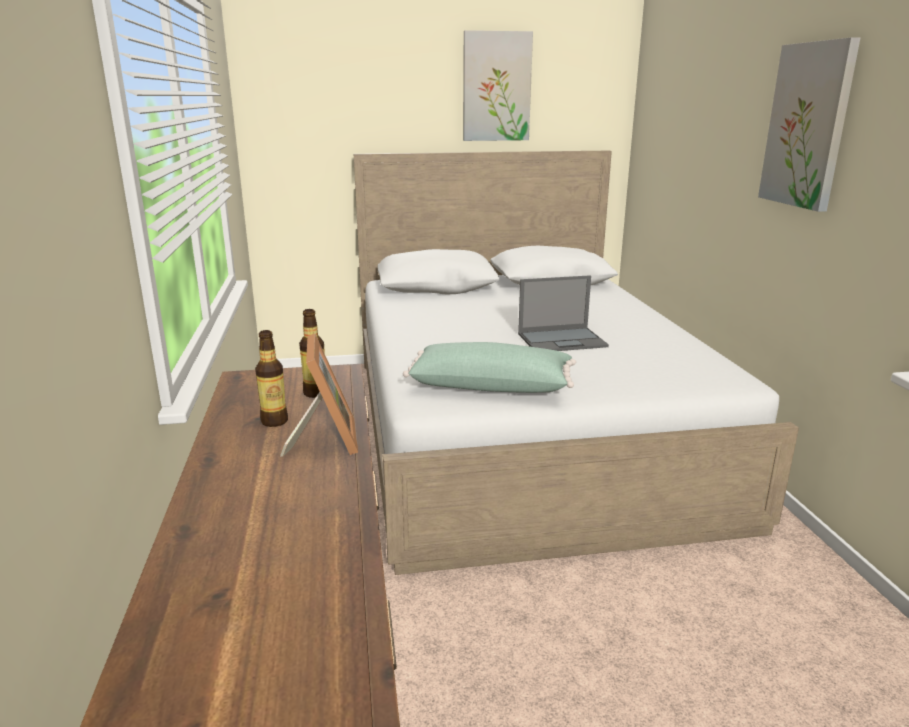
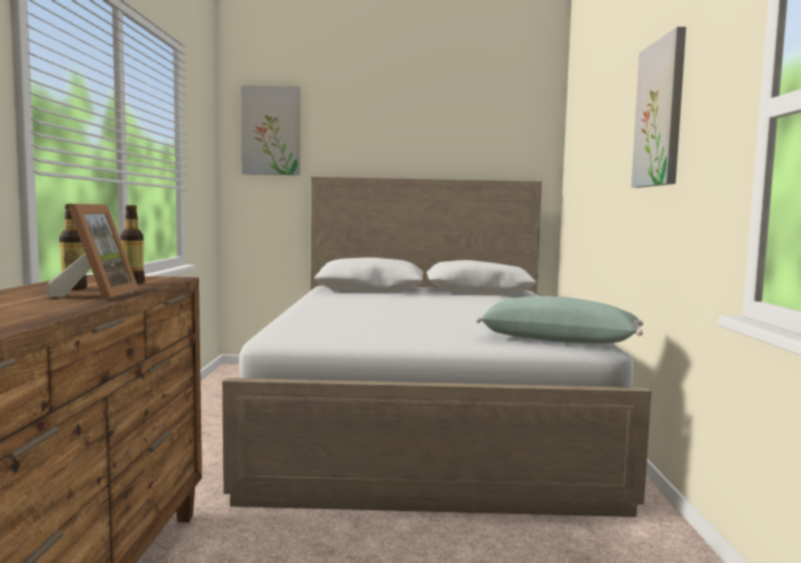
camera: 10 degrees right, 15 degrees down
green pillow [403,342,576,393] -> green pillow moved to [475,296,644,343]
picture [463,30,533,141] -> picture moved to [241,85,300,175]
laptop [518,275,609,351] -> none

